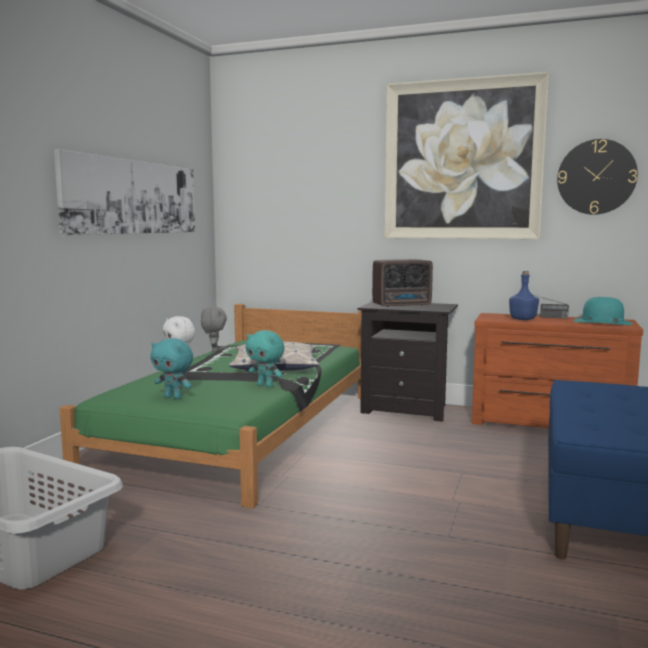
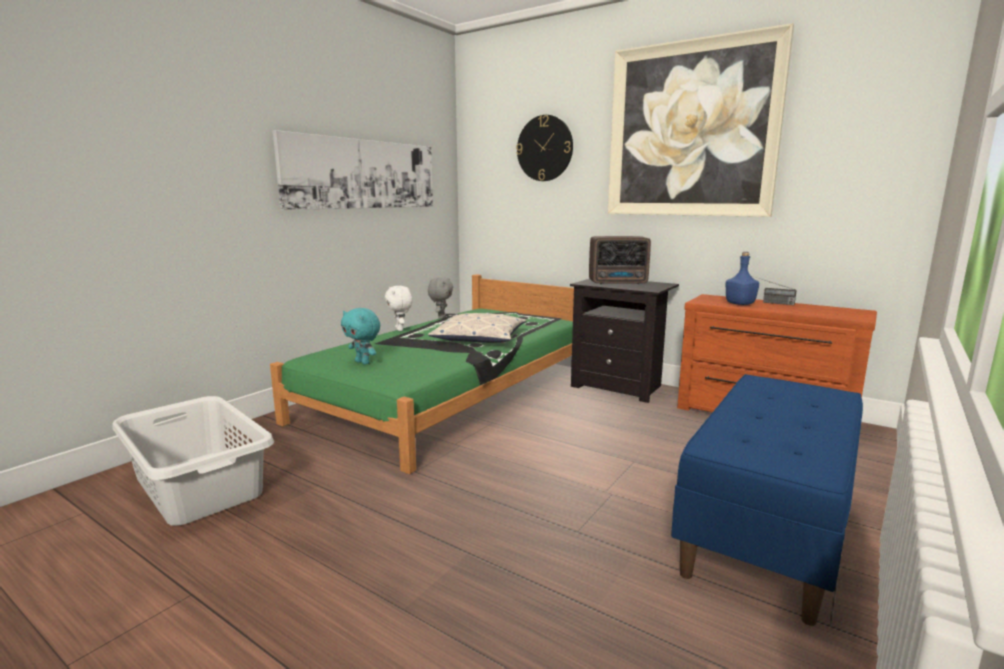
camera: 15 degrees right, 5 degrees up
turquoise plush toy [246,330,284,388] -> none
wall clock [557,139,638,215] -> wall clock moved to [516,115,573,181]
turquoise hat [573,297,633,325] -> none

